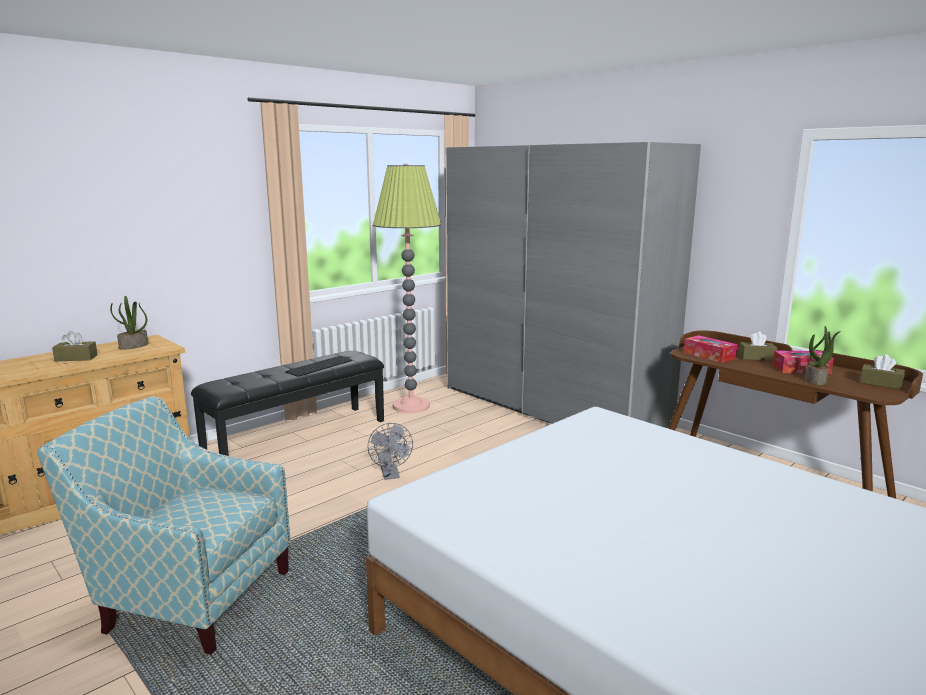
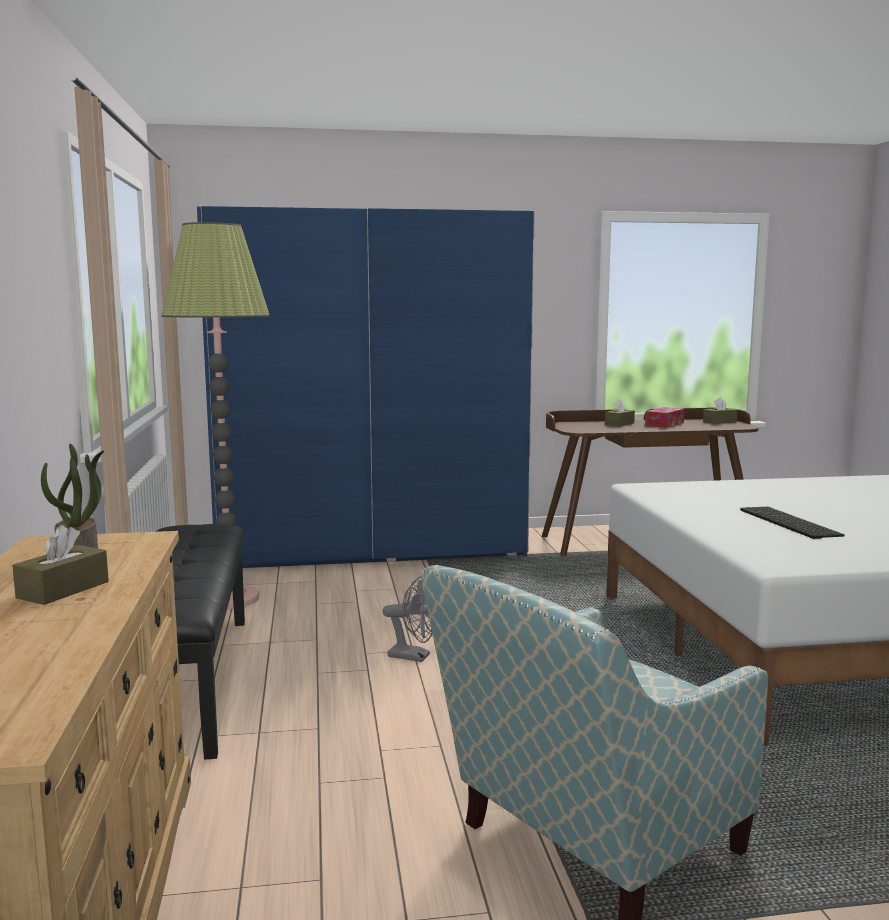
camera: 55 degrees left, 5 degrees down
keyboard [285,356,352,377] -> keyboard moved to [740,507,845,539]
grey wardrobe [446,142,701,428] -> blue wardrobe [197,206,535,568]
tissue box [684,335,737,363] -> none
potted plant [805,326,841,385] -> none

